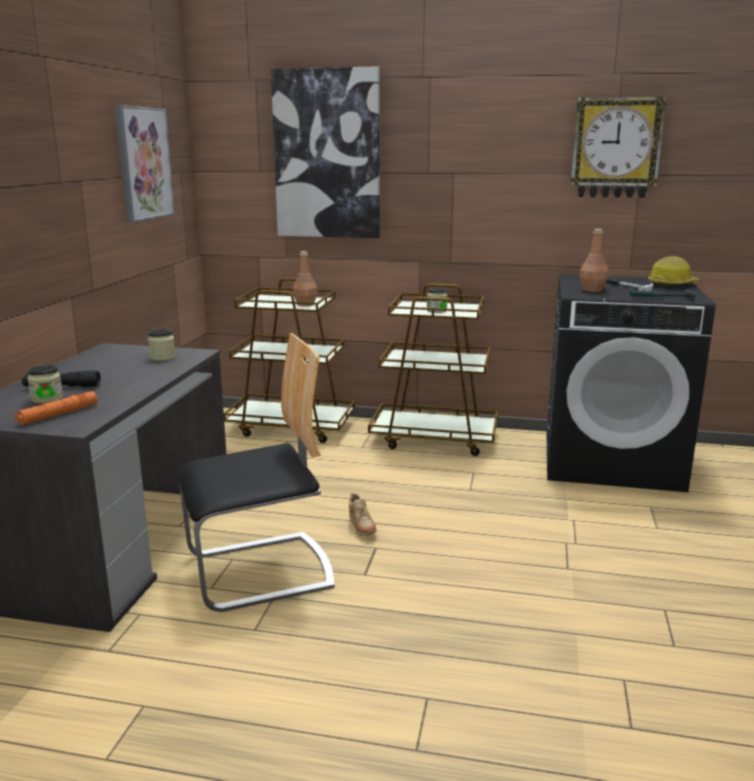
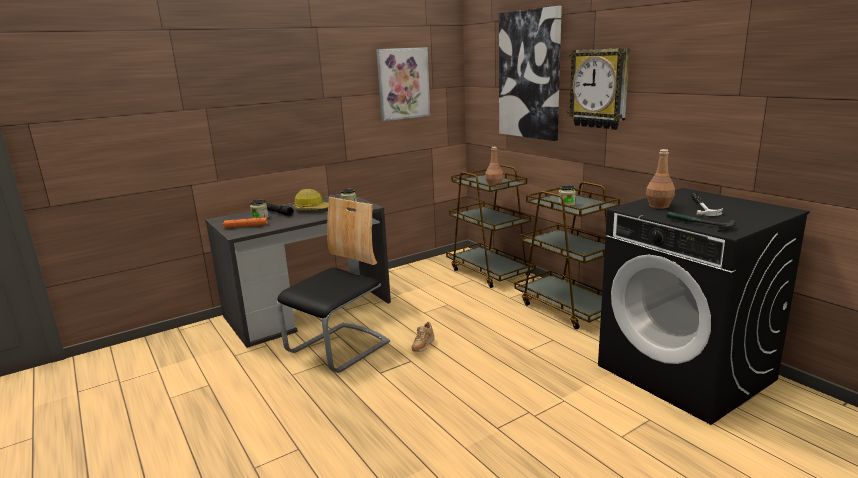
camera: 45 degrees right, 0 degrees up
chair [178,333,335,612] -> chair turned 75 degrees counterclockwise [277,197,390,373]
wall clock [571,97,667,198] -> wall clock moved to [568,48,630,130]
hard hat [648,256,700,287] -> hard hat moved to [293,189,328,210]

